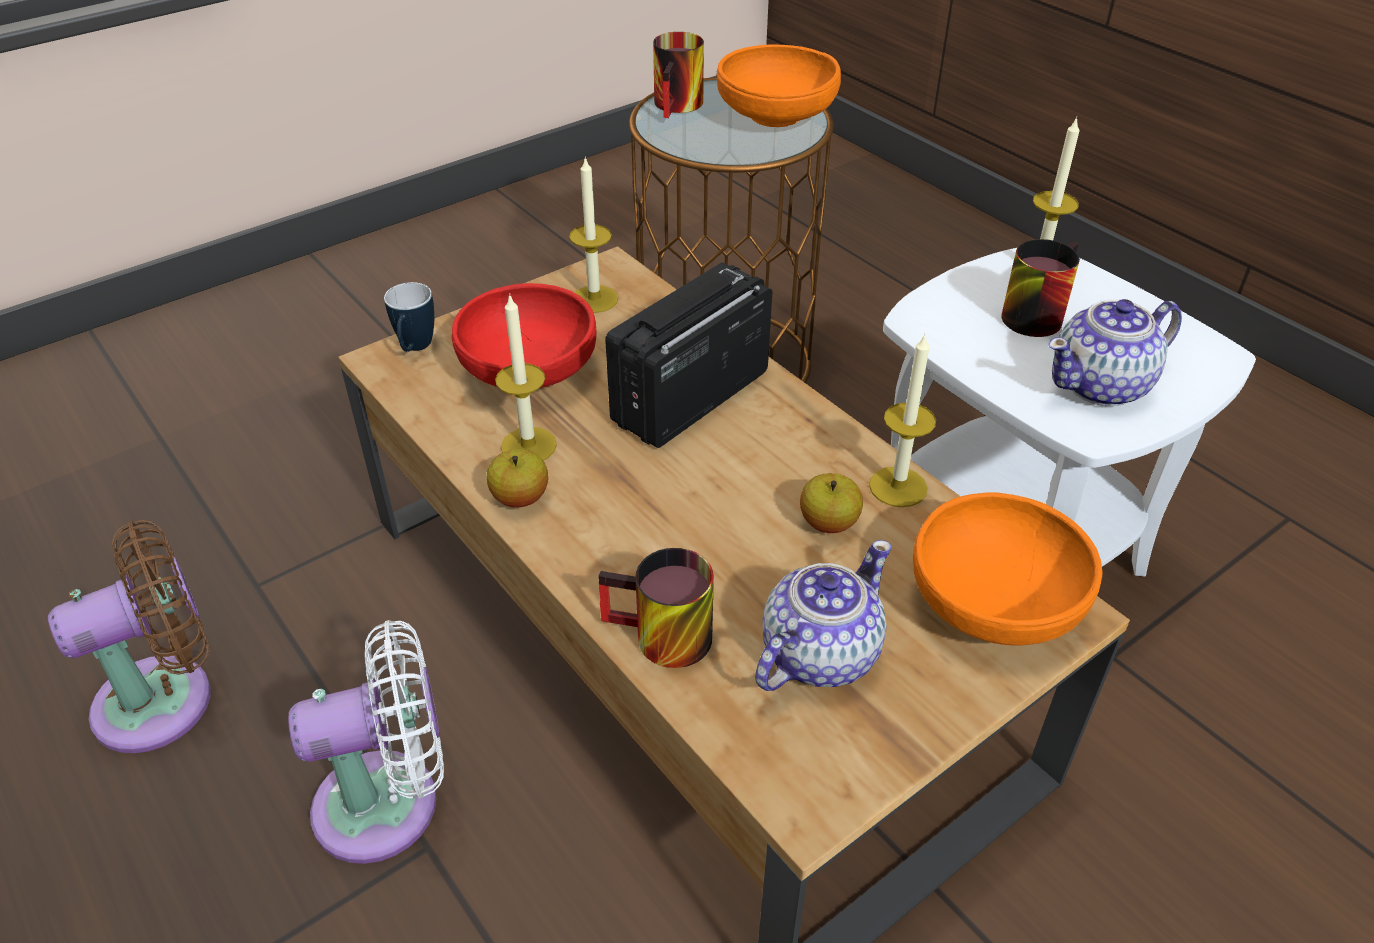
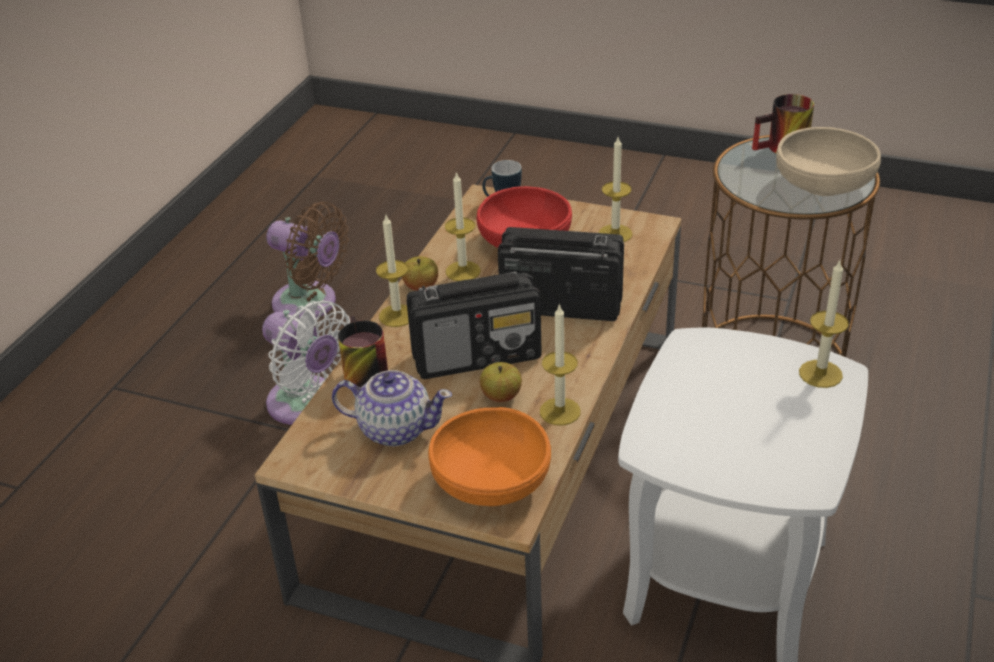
camera: 60 degrees right, 5 degrees down
orange bowl [717,45,841,127] -> beige bowl [776,127,881,196]
mug [1002,239,1080,337] -> none
teapot [1048,299,1182,406] -> none
none -> candle [376,215,409,327]
none -> radio [406,272,542,379]

